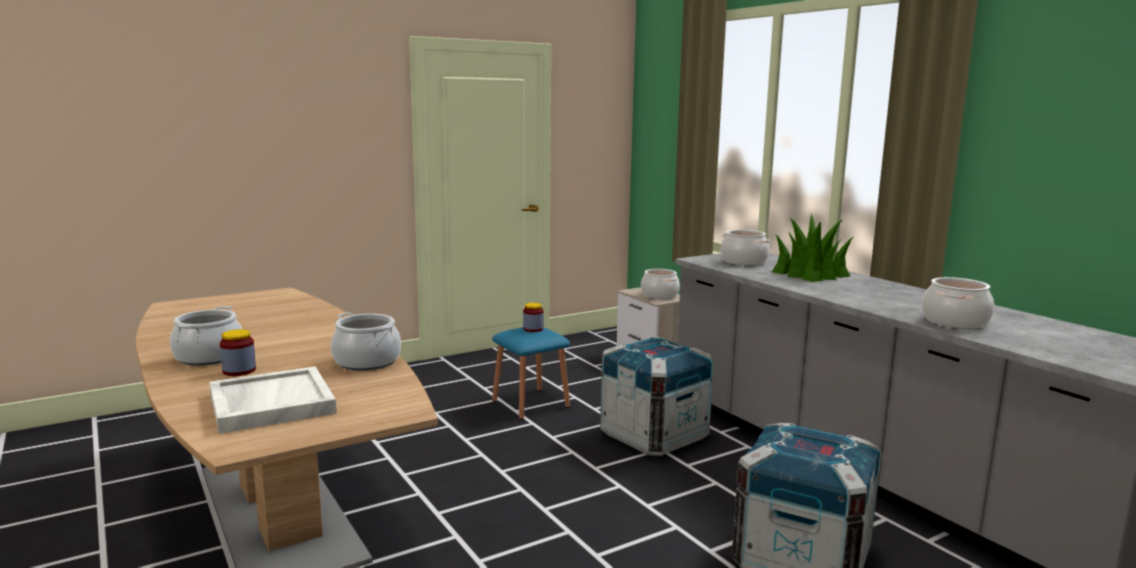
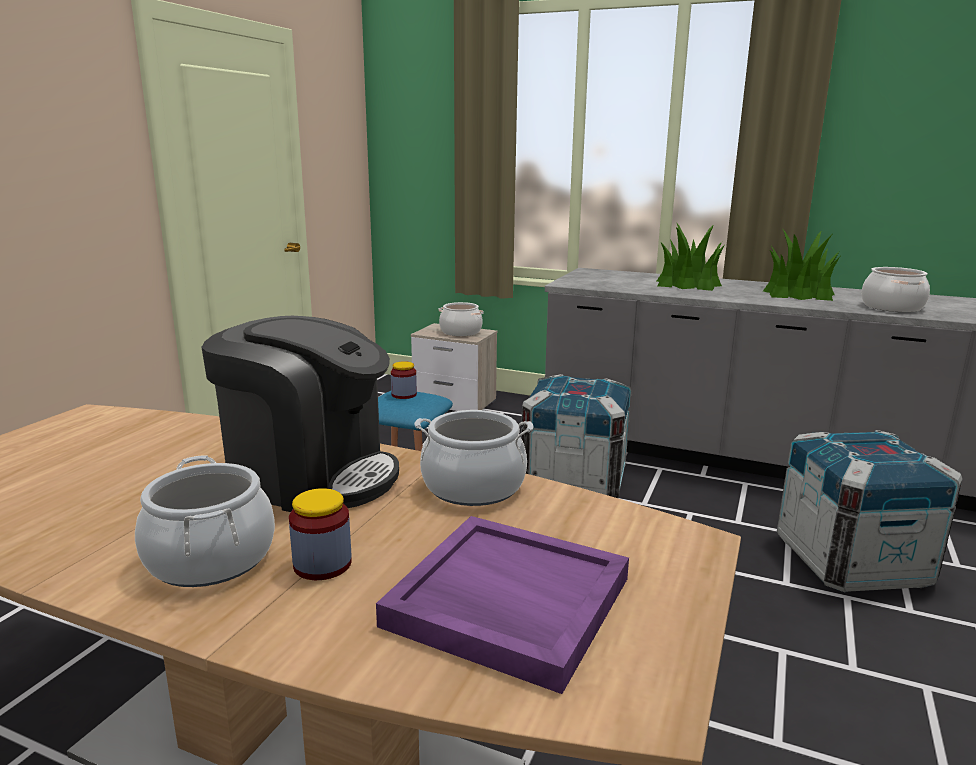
camera: 35 degrees left, 5 degrees up
white tray [209,366,337,434] -> purple tray [376,516,629,694]
cooking pot [721,230,770,265] -> none
none -> coffee machine [201,316,399,512]
none -> potted plant [763,228,840,301]

